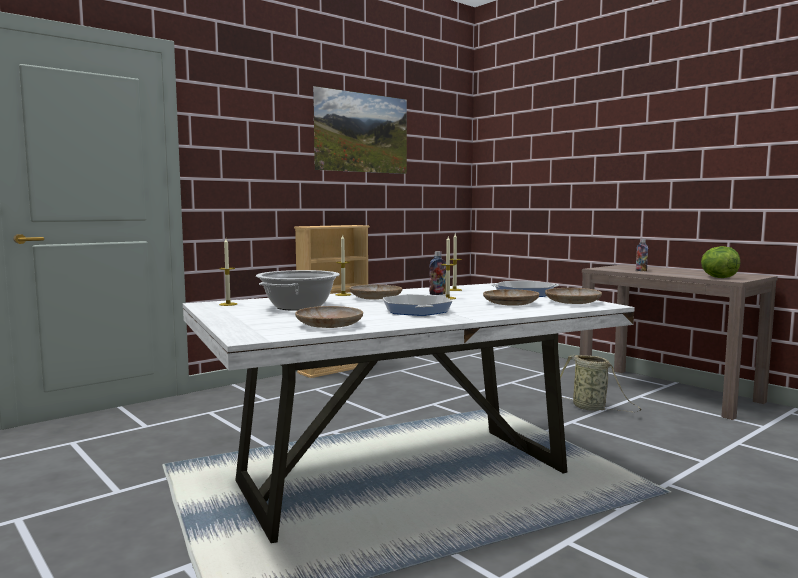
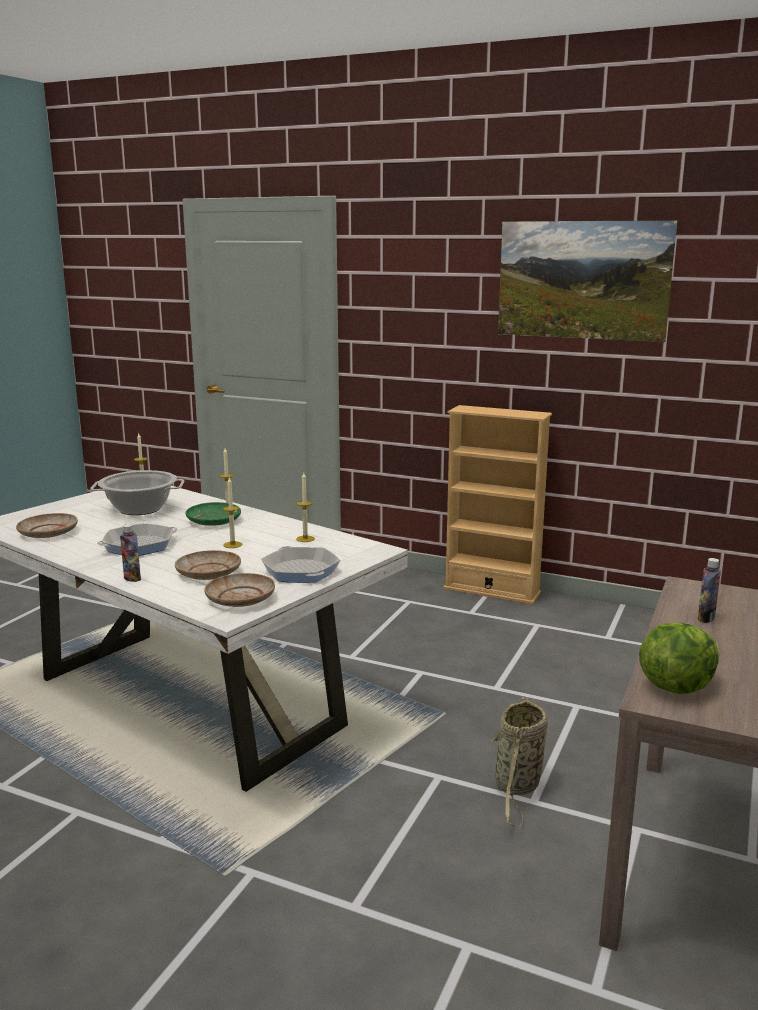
camera: 65 degrees right, 10 degrees up
beige plate [349,285,402,300] -> green plate [186,502,241,526]
bottle [429,251,446,295] -> bottle moved to [120,524,141,582]

